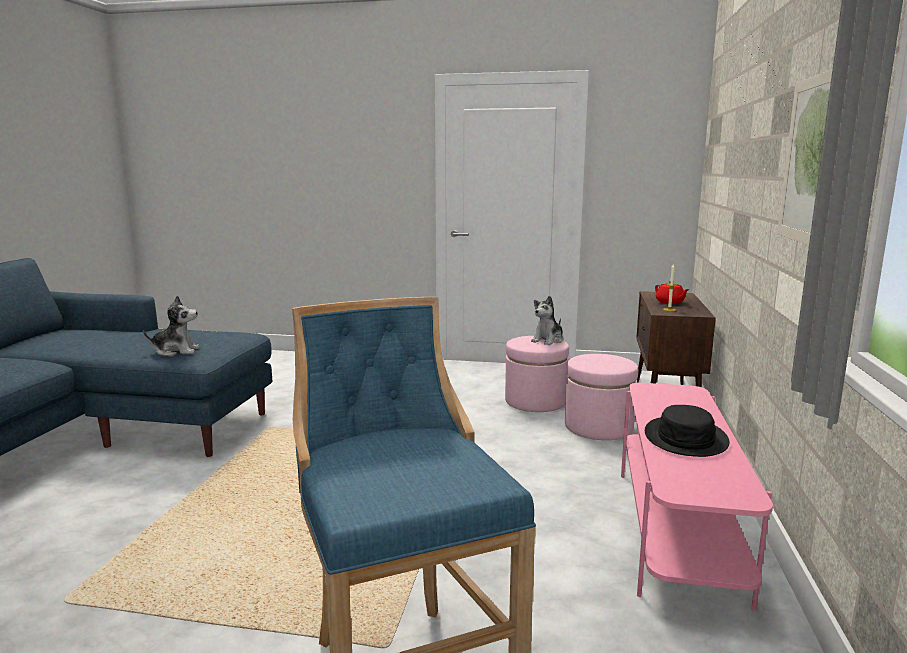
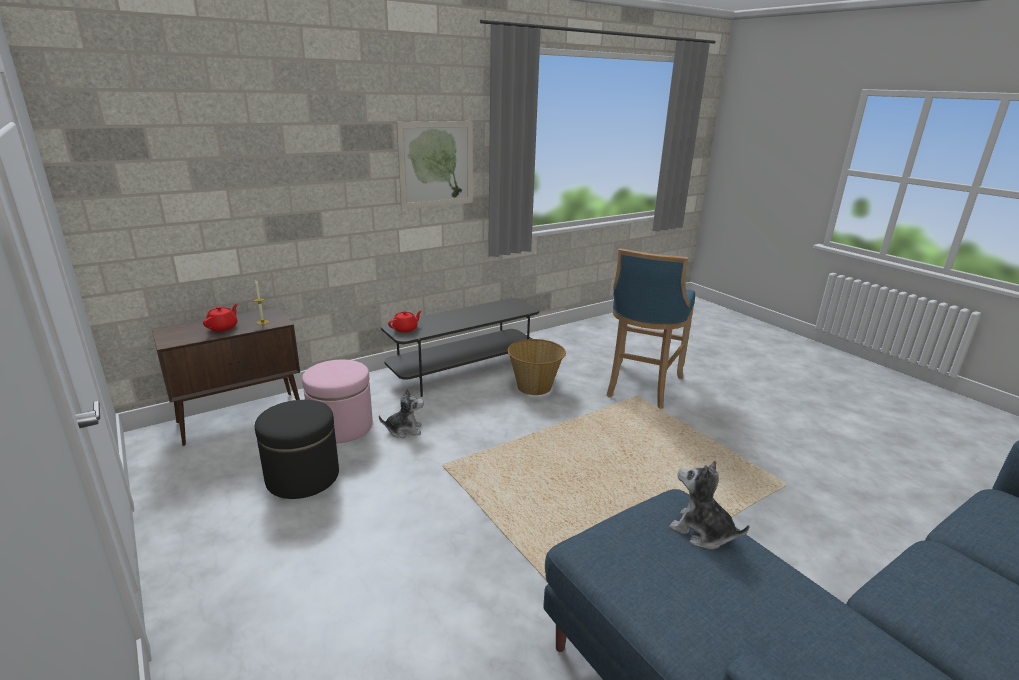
camera: 135 degrees left, 10 degrees up
pink ottoman [505,336,569,412] -> black ottoman [255,400,339,499]
plush toy [531,296,564,345] -> plush toy moved to [379,388,424,438]
pink tv stand [621,383,773,611] -> grey tv stand [381,298,539,397]
black hat [645,405,729,457] -> none
none -> red teapot [388,310,422,333]
none -> basket [508,339,566,395]

